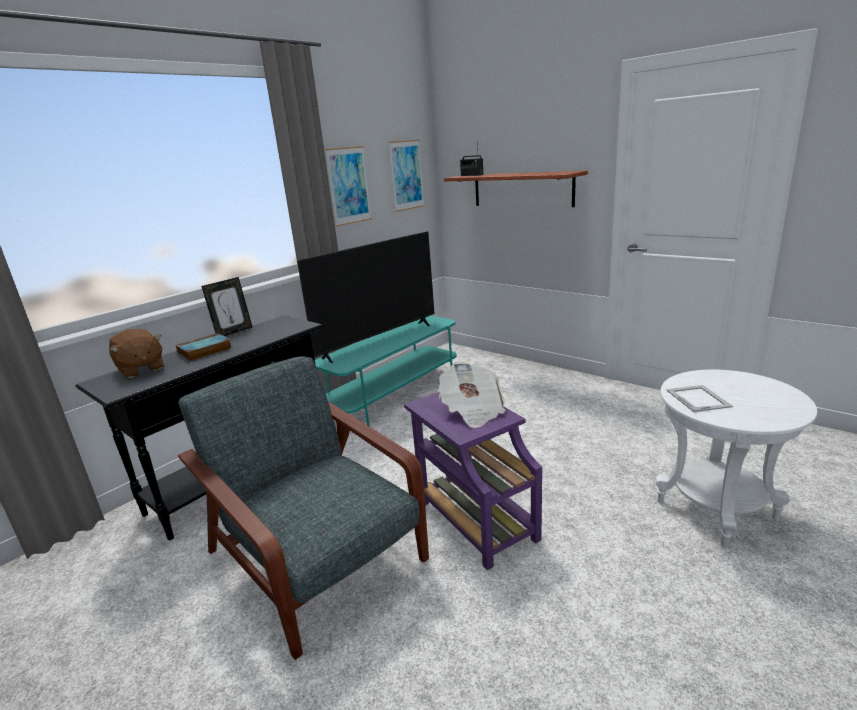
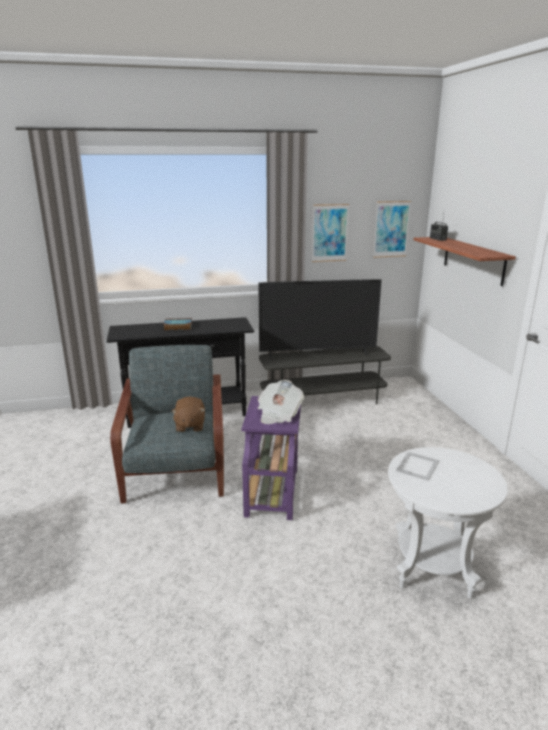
camera: 35 degrees right, 0 degrees up
brown plush toy [109,329,164,378] -> brown plush toy moved to [171,396,205,432]
picture frame [201,277,252,336] -> none
turquoise tv stand [315,315,457,427] -> grey tv stand [259,346,391,404]

